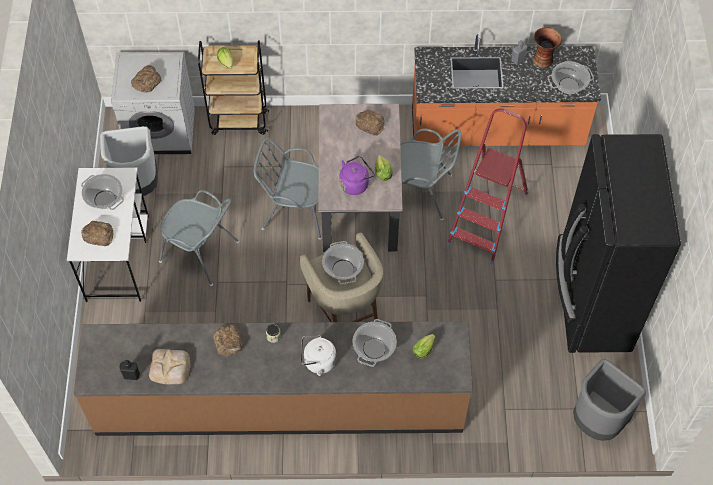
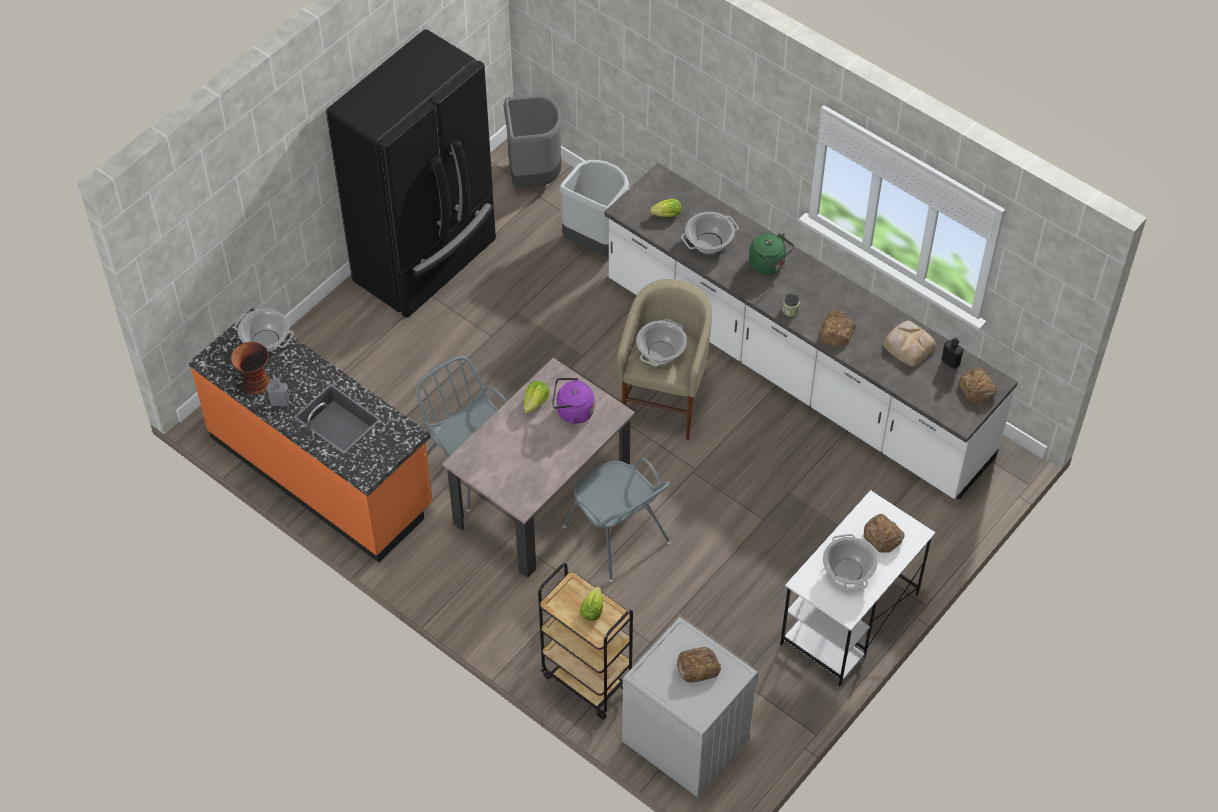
camera: 140 degrees left, 5 degrees down
brown counter [74,321,473,436] -> white counter [604,163,1018,499]
grey trash can [100,126,158,196] -> grey trash can moved to [559,160,629,256]
grey chair [159,190,239,286] -> none
white kettle [301,336,336,376] -> green kettle [749,233,794,275]
bread [356,110,385,135] -> bread moved to [959,367,997,404]
red step ladder [447,108,529,264] -> none

